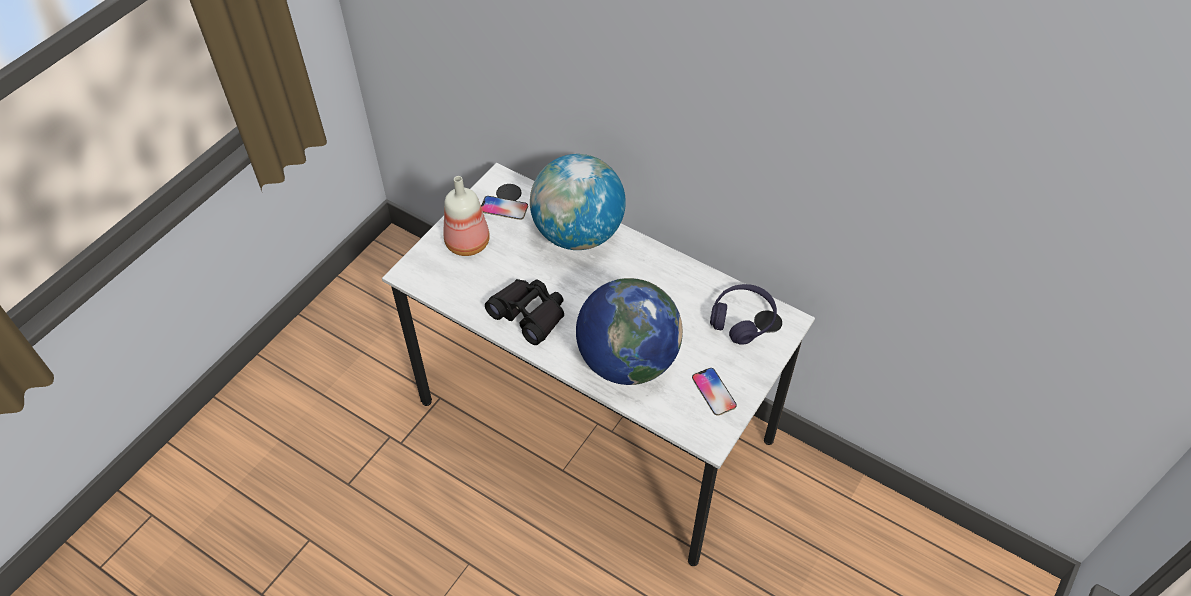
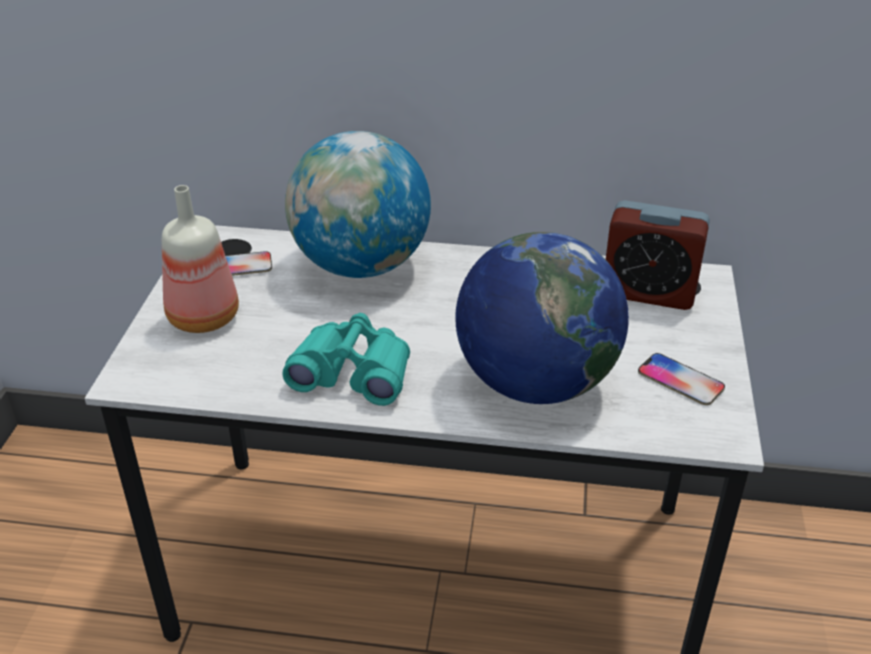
camera: 25 degrees left, 15 degrees down
black binoculars [485,279,564,345] -> turquoise binoculars [282,313,410,406]
purple headphones [710,284,777,345] -> alarm clock [606,200,710,310]

